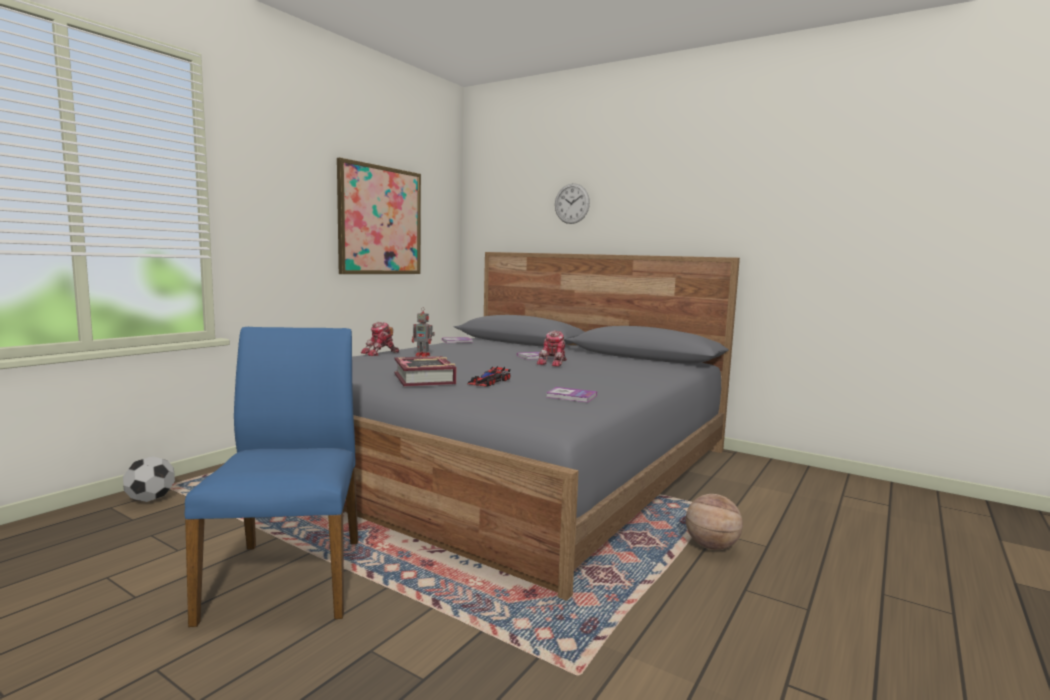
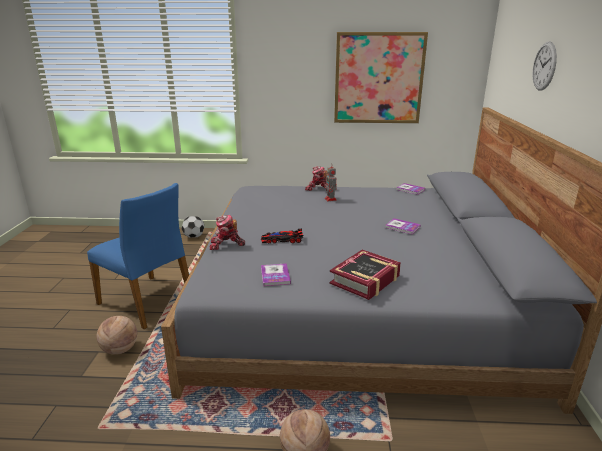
camera: 60 degrees right, 15 degrees up
blue chair [185,327,358,627] -> blue chair turned 75 degrees clockwise [87,183,189,329]
book [394,356,456,386] -> book moved to [329,250,401,300]
toy robot [537,331,567,367] -> toy robot moved to [210,215,245,250]
none -> basketball [97,316,137,355]

